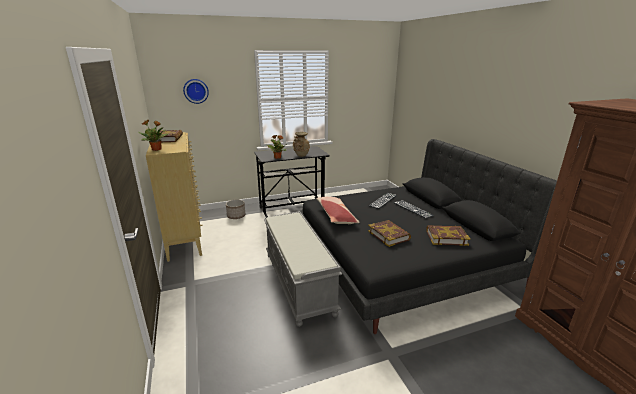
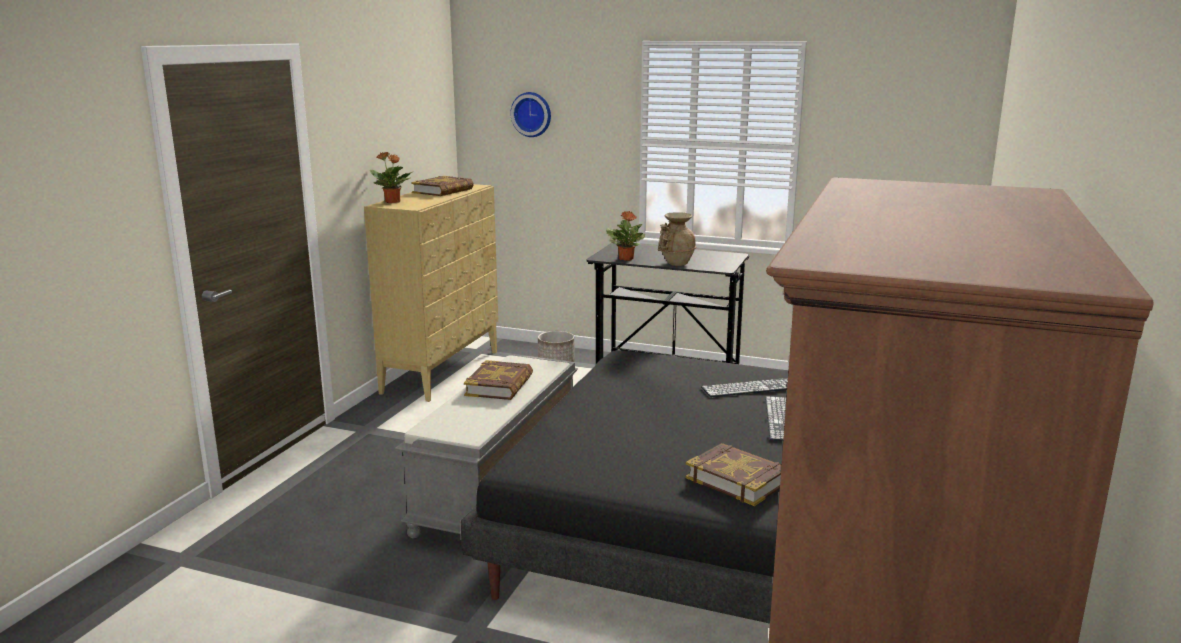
camera: 40 degrees right, 5 degrees down
pillow [316,197,360,224] -> none
book [368,220,411,247] -> book moved to [464,360,533,400]

